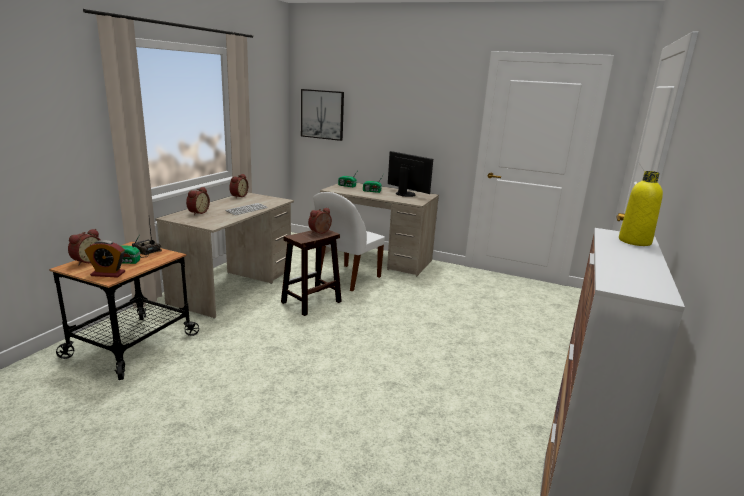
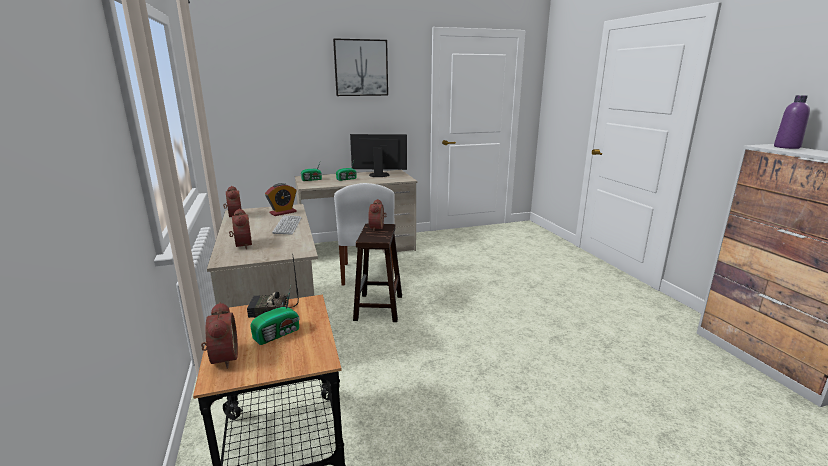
camera: 40 degrees left, 0 degrees up
alarm clock [85,240,125,278] -> alarm clock moved to [265,183,296,216]
picture [301,89,344,141] -> picture moved to [333,38,388,96]
yellow bottle [619,171,663,246] -> purple bottle [774,95,810,149]

